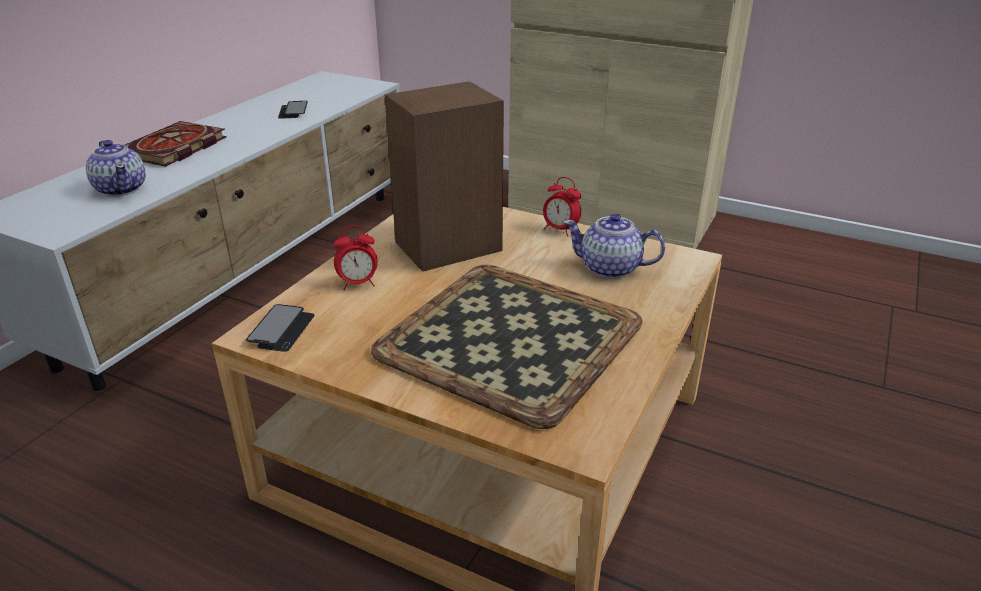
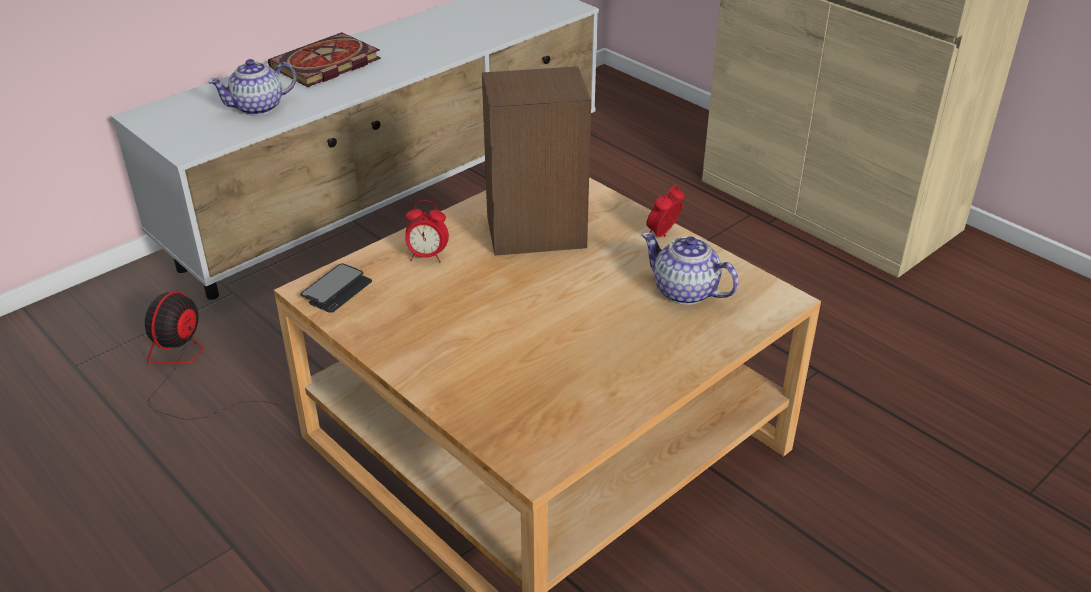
camera: 20 degrees right, 5 degrees up
teapot [86,140,146,197] -> teapot turned 75 degrees clockwise [208,59,297,116]
phone [278,101,308,118] -> none
tray [371,265,643,429] -> none
alarm clock [543,177,581,236] -> alarm clock turned 75 degrees clockwise [646,185,684,237]
none -> fan [145,291,278,420]

